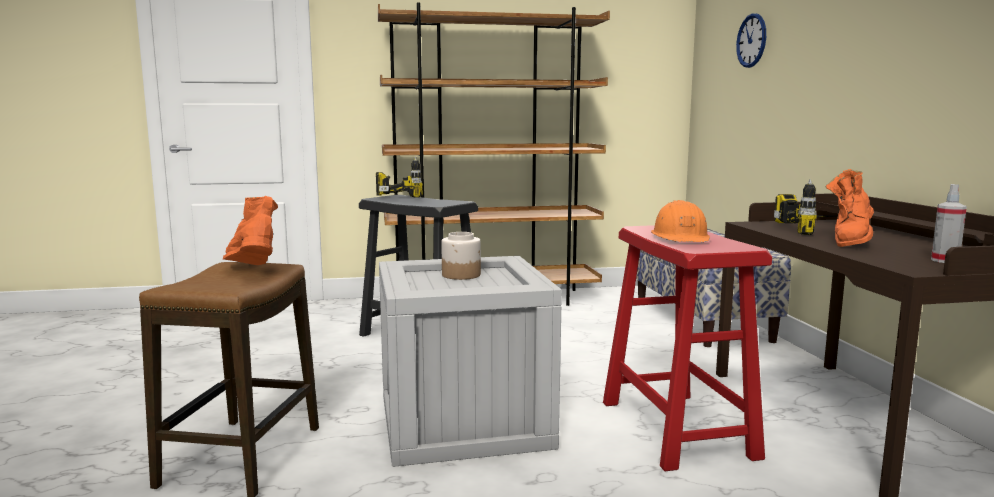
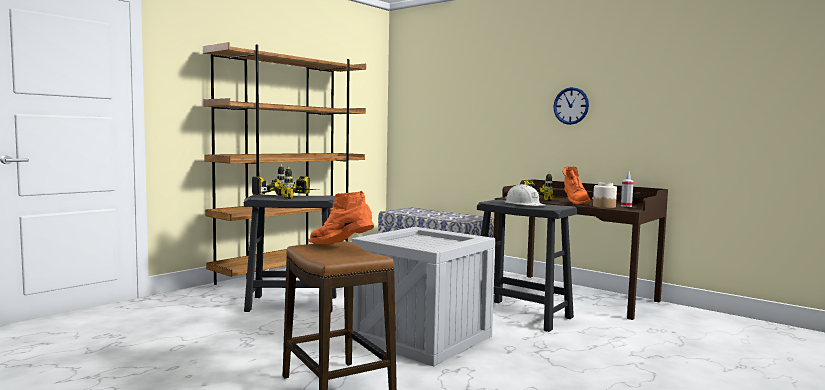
camera: 40 degrees left, 5 degrees down
jar [441,232,481,280] -> jar moved to [593,182,617,208]
red stool [603,225,772,471] -> black stool [477,199,578,332]
orange hard hat [651,200,710,242] -> white hard hat [505,184,545,206]
wall clock [736,14,766,68] -> wall clock moved to [553,87,589,125]
none -> power drill [283,166,318,199]

